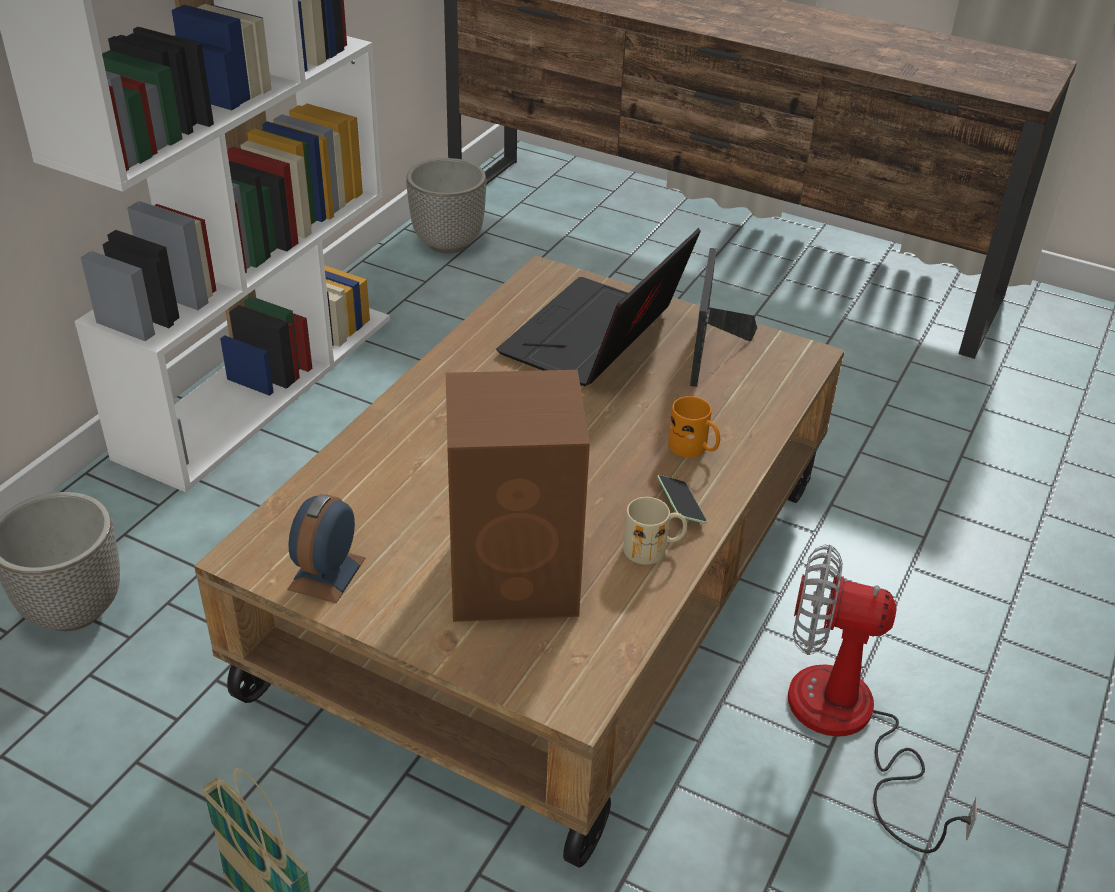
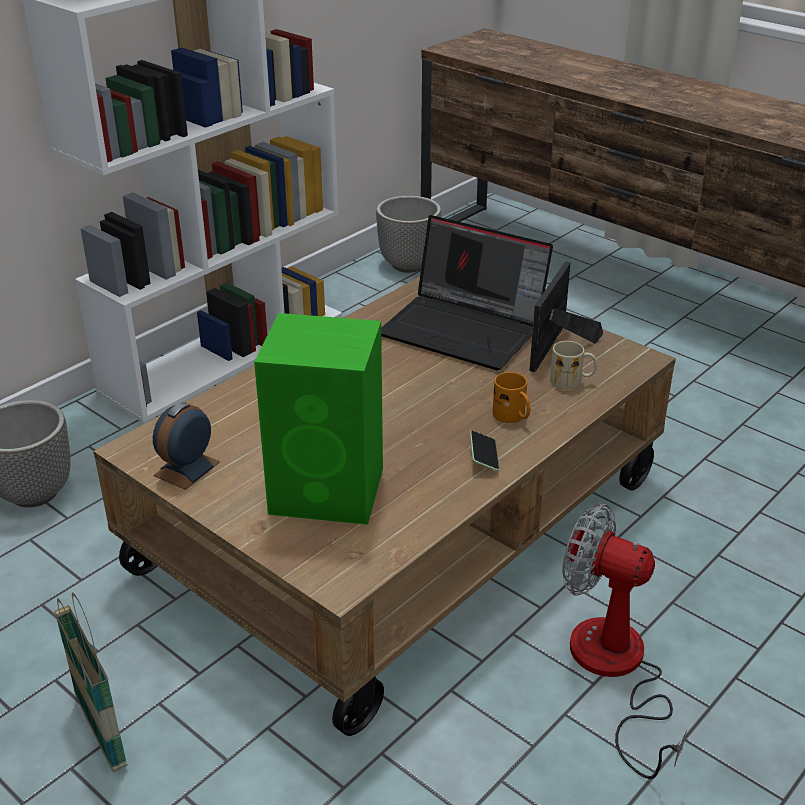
camera: 15 degrees right, 5 degrees down
brown speaker [446,370,590,622] -> green speaker [254,313,383,525]
laptop [496,228,701,386] -> laptop turned 105 degrees counterclockwise [381,215,553,370]
beige mug [623,497,687,565] -> beige mug moved to [550,341,597,389]

